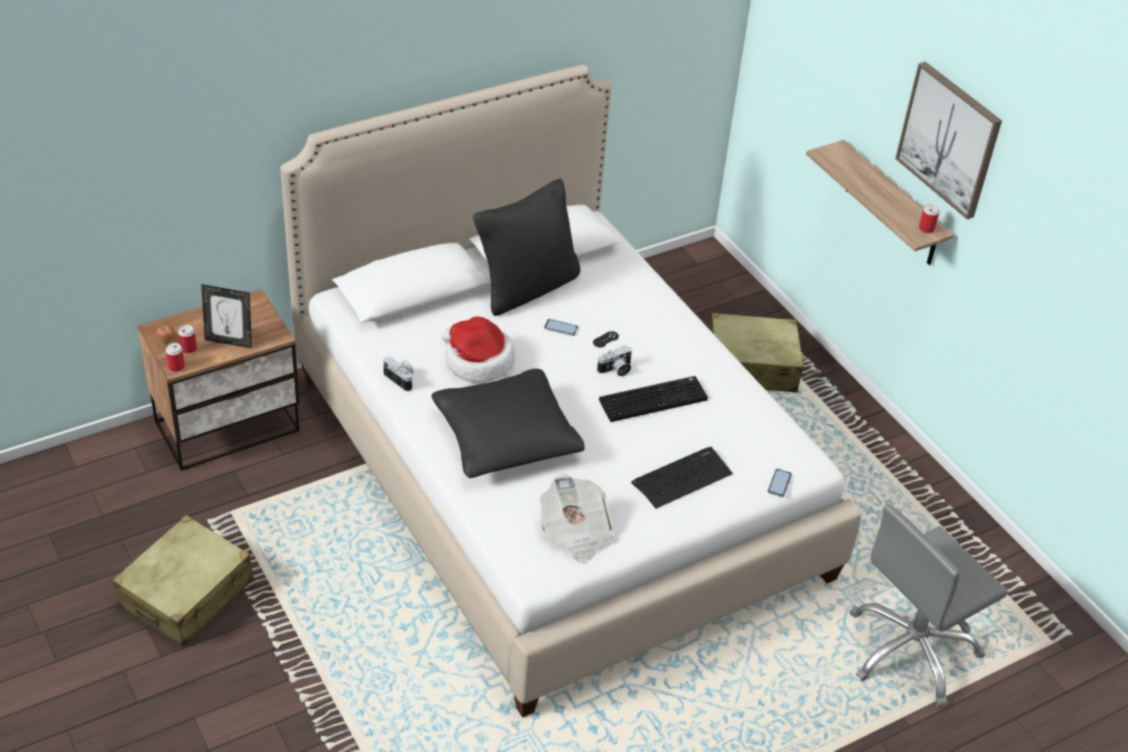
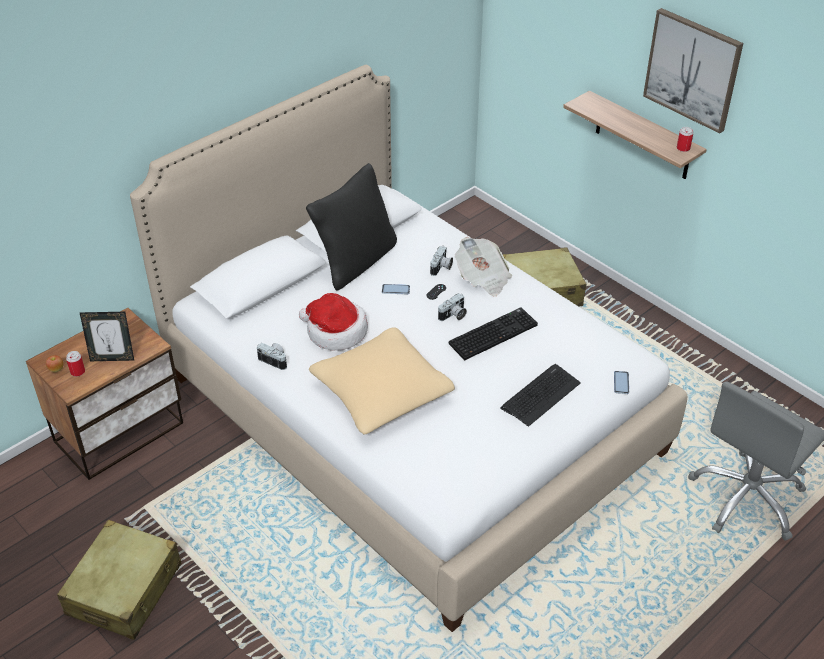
camera: 10 degrees left, 0 degrees up
can [166,343,185,372] -> none
black pillow [431,369,585,478] -> beige pillow [309,327,455,435]
newspaper [540,474,614,563] -> newspaper moved to [455,237,512,296]
none -> camera [430,246,453,276]

